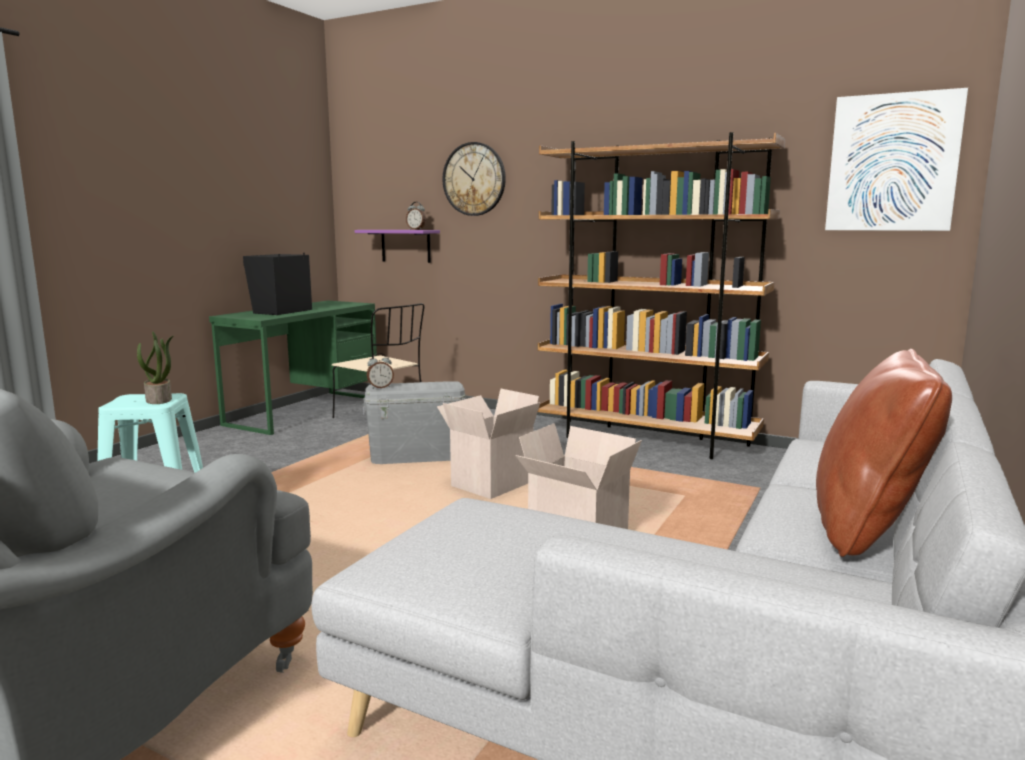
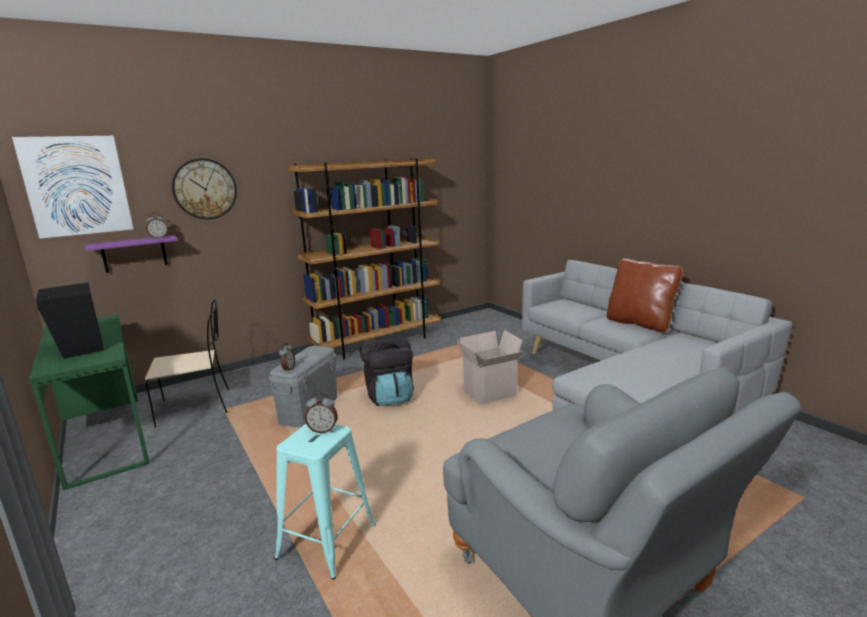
camera: 60 degrees left, 5 degrees up
potted plant [137,331,174,404] -> alarm clock [305,393,338,433]
cardboard box [437,389,540,499] -> black backpack [360,338,414,406]
picture [825,88,968,231] -> picture moved to [12,136,133,239]

